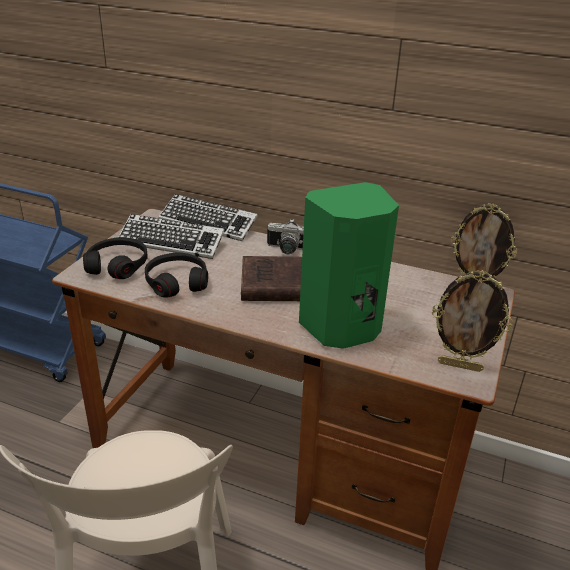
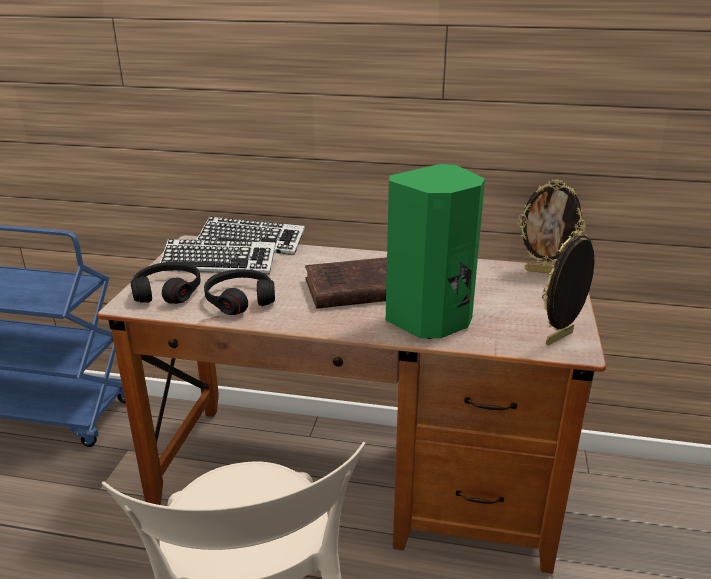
camera: 10 degrees left, 5 degrees down
camera [267,219,304,254] -> none
picture frame [432,270,513,372] -> picture frame turned 135 degrees clockwise [542,230,594,346]

